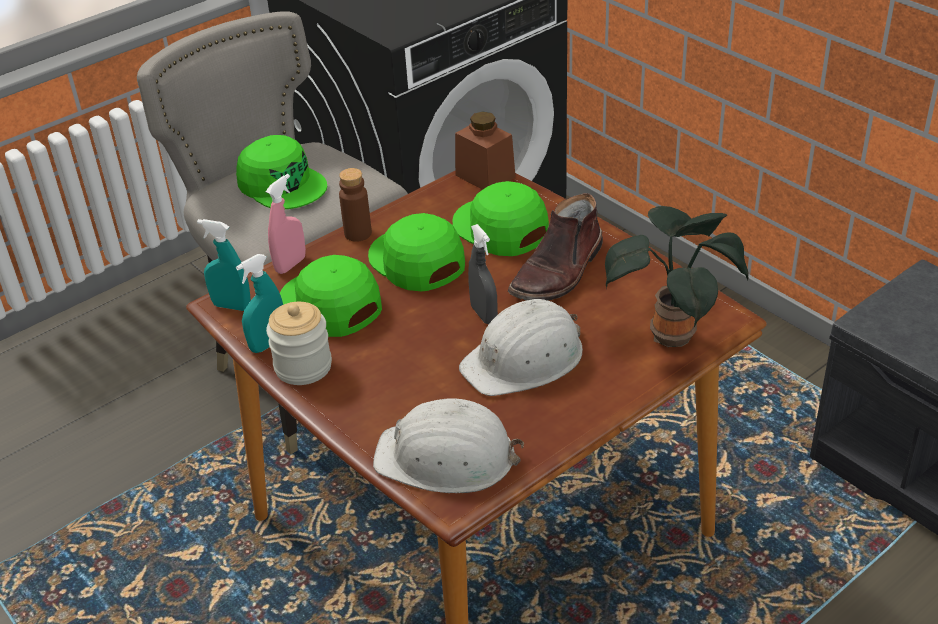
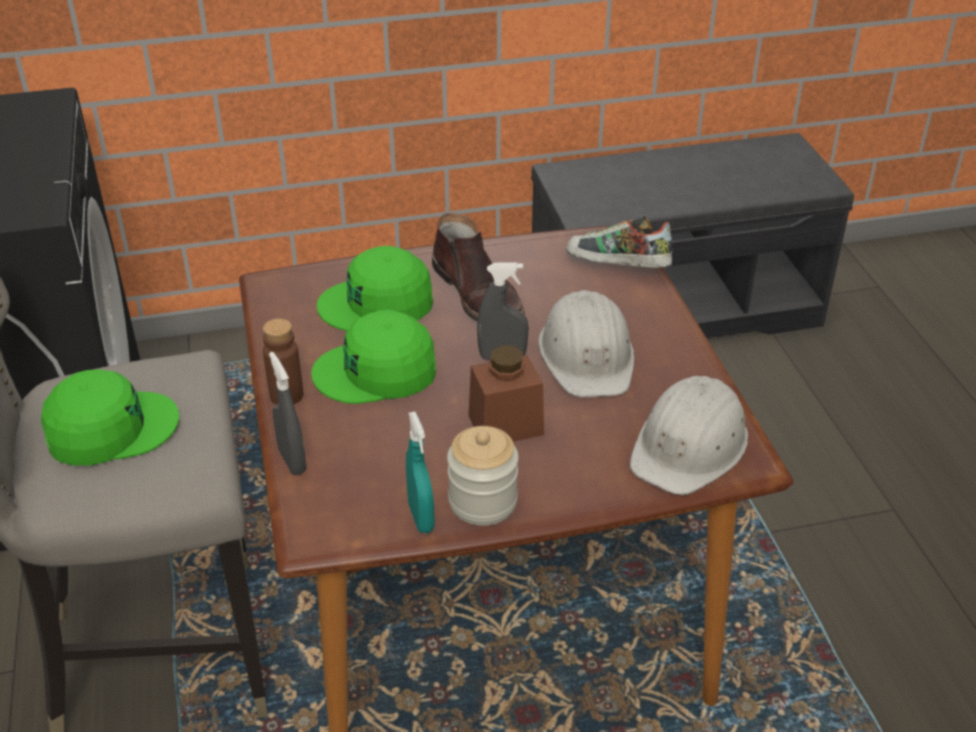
camera: 65 degrees left, 0 degrees up
turquoise spray bottle [197,219,251,311] -> none
pink spray bottle [266,174,306,274] -> grey spray bottle [269,352,306,475]
green cap [280,255,382,337] -> none
brown jar [455,111,516,190] -> brown jar moved to [468,345,544,442]
potted plant [605,206,749,347] -> shoe [566,216,672,268]

